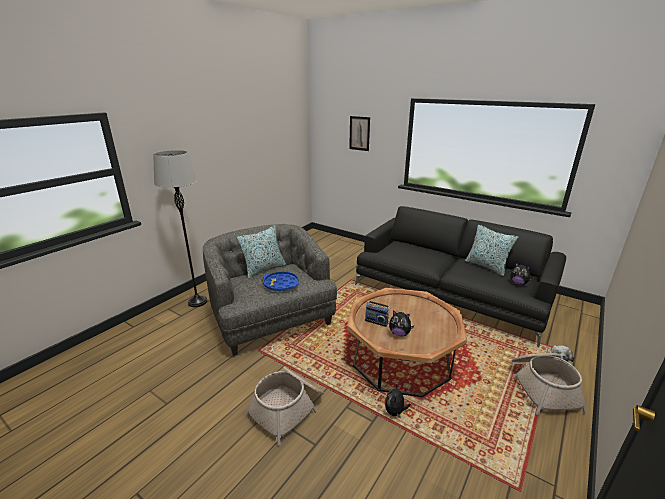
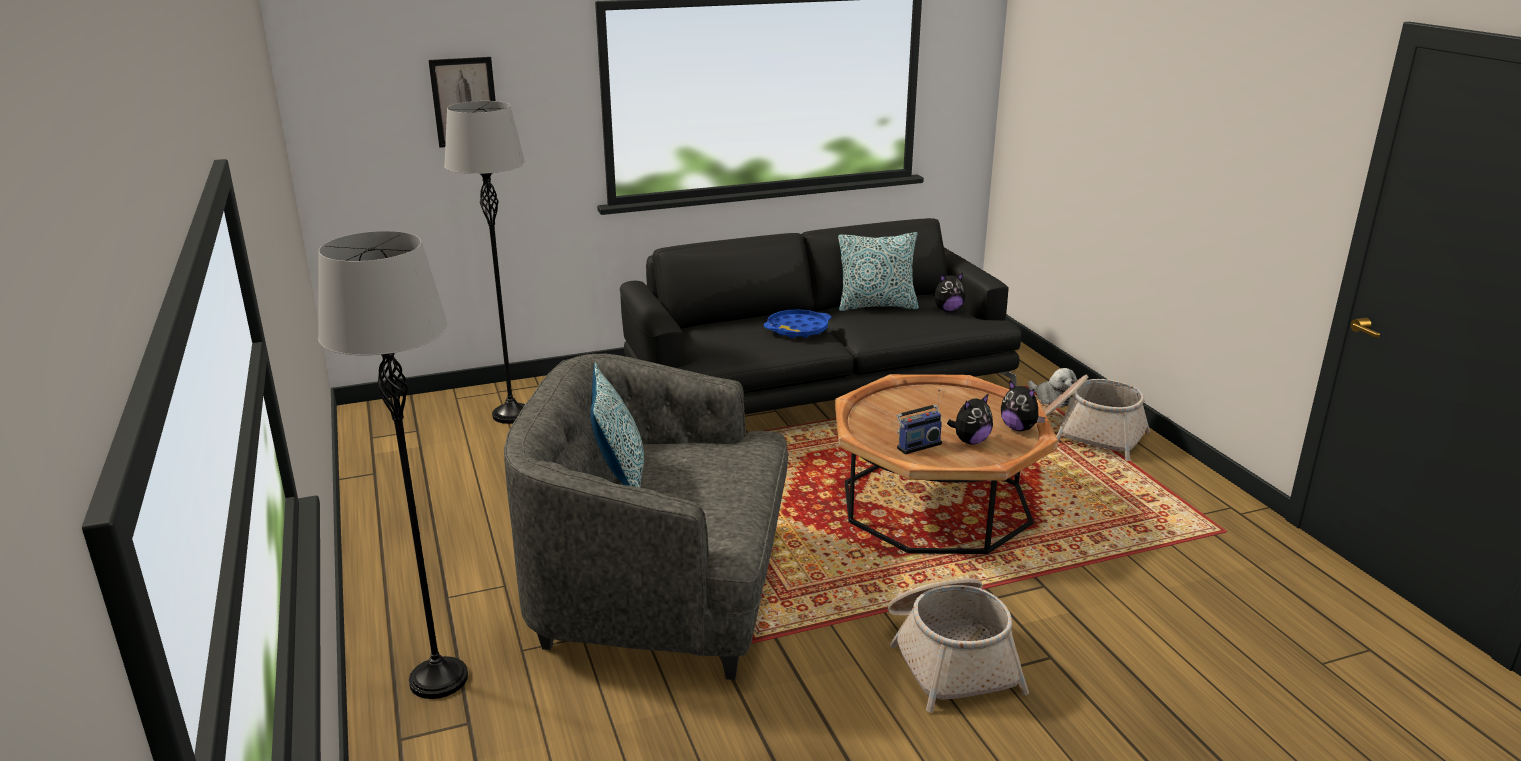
camera: 55 degrees left, 0 degrees up
blue tray [263,271,299,291] -> blue tray moved to [764,309,831,338]
plush toy [385,385,411,418] -> plush toy moved to [1001,380,1046,431]
none -> grey floor lamp [444,101,525,424]

